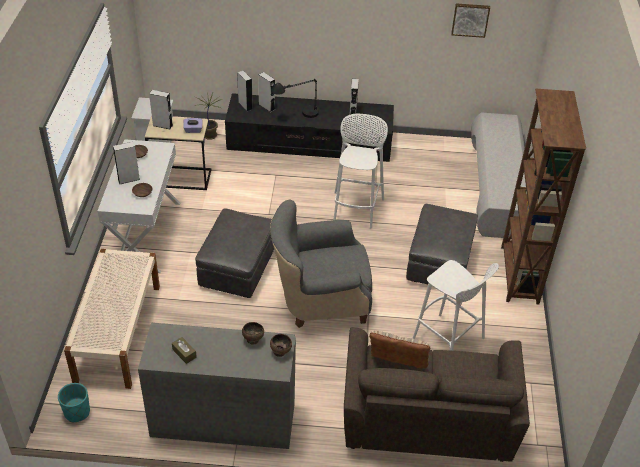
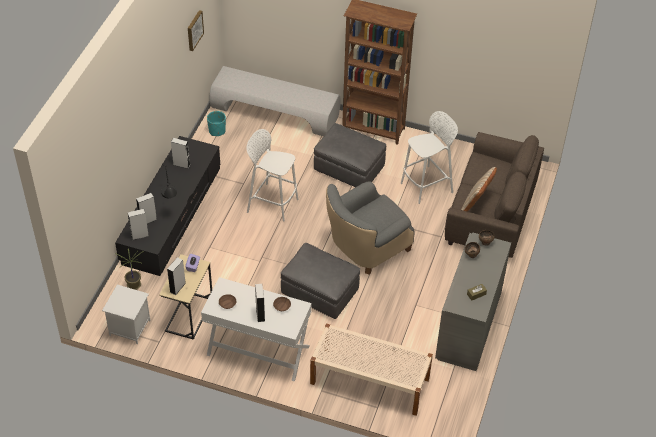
camera: 75 degrees left, 5 degrees up
turquoise planter [58,383,90,422] -> turquoise planter moved to [207,111,226,136]
grey armchair [270,199,372,328] -> grey armchair turned 45 degrees clockwise [326,181,415,275]

